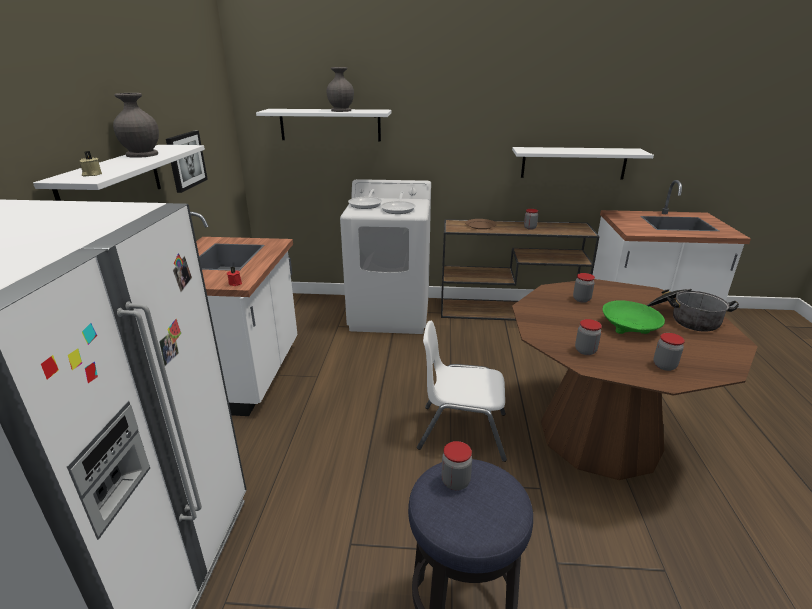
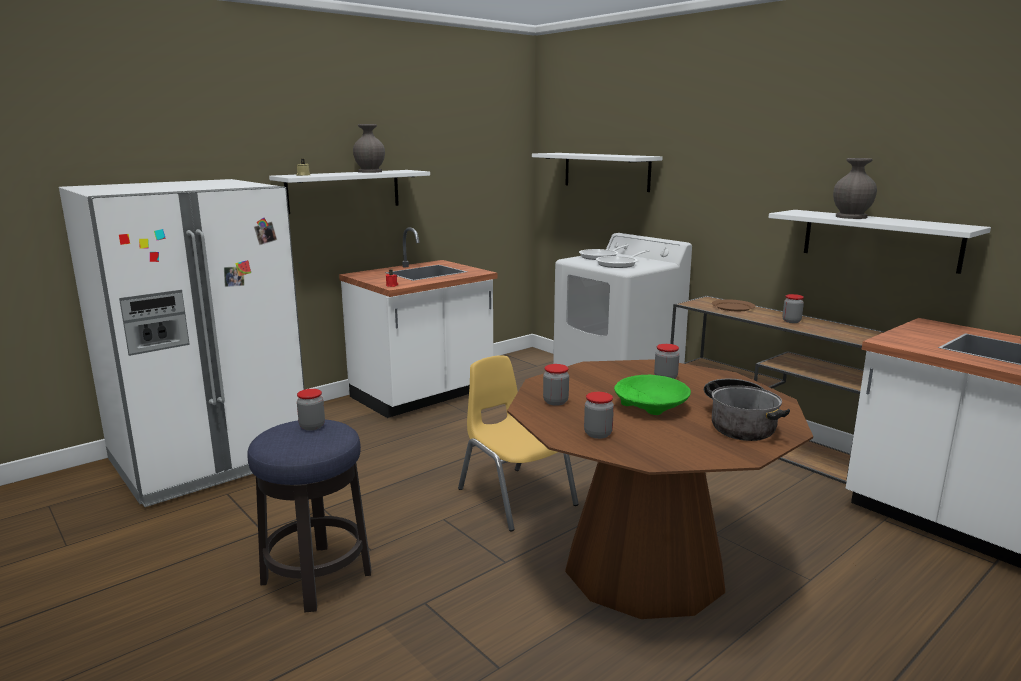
camera: 45 degrees right, 10 degrees down
picture [166,131,208,193] -> none
grey vase [327,67,354,112] -> grey vase moved to [833,158,877,219]
white chair [417,321,507,462] -> yellow chair [458,355,579,531]

